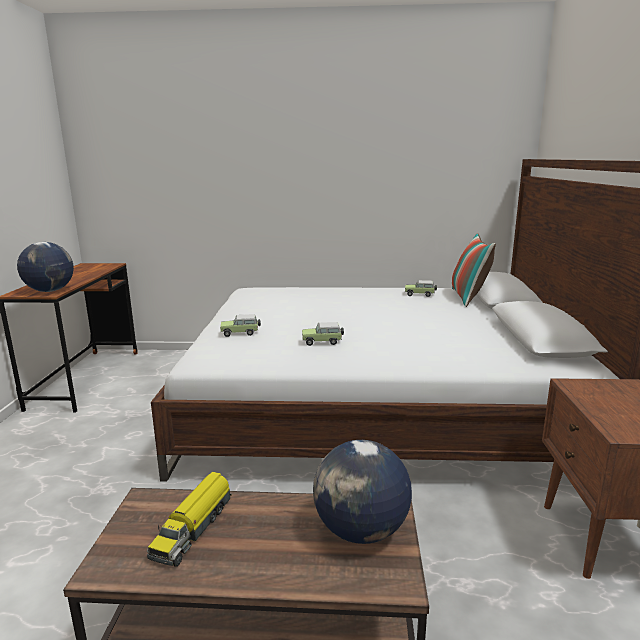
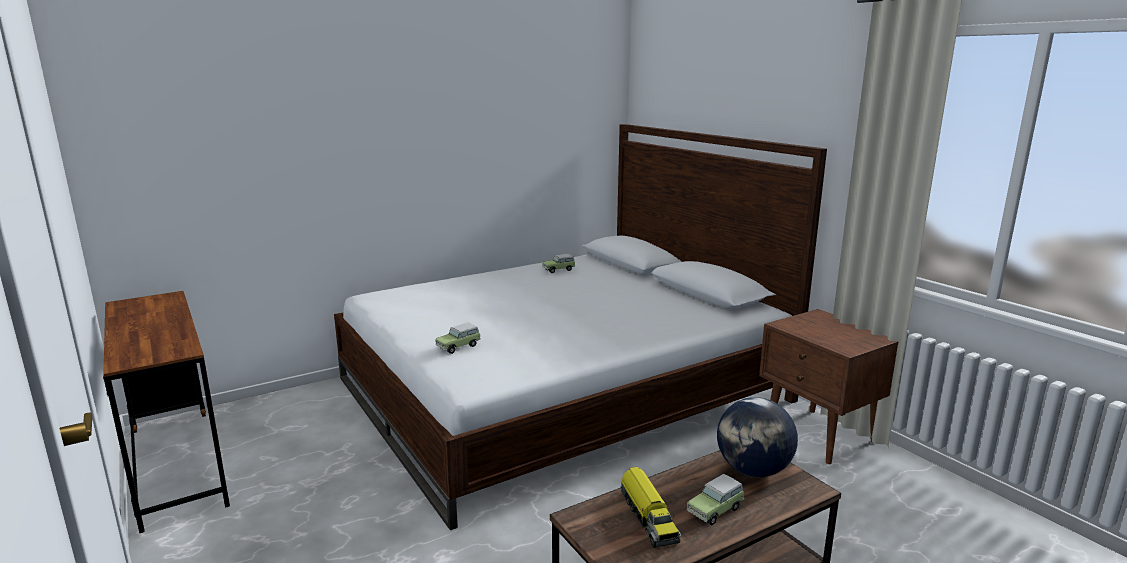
camera: 35 degrees left, 0 degrees up
globe [17,242,74,292] -> none
toy car [302,322,344,346] -> toy car moved to [687,474,745,526]
pillow [452,233,496,307] -> none

